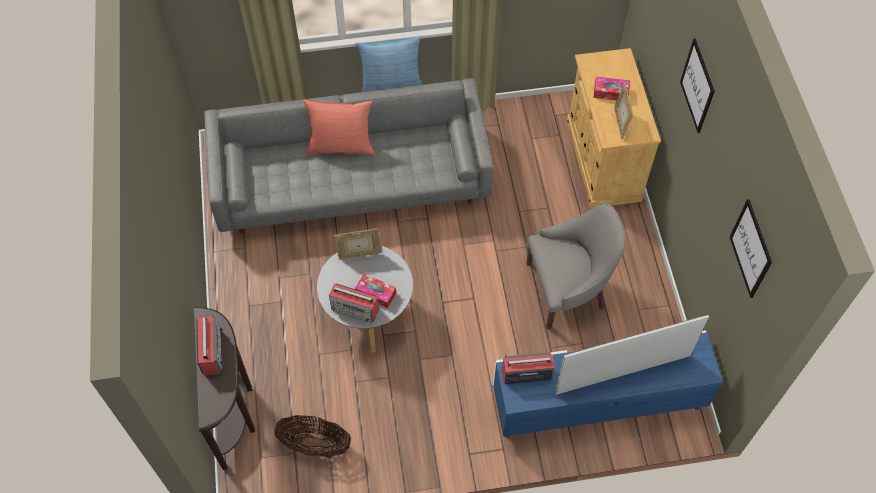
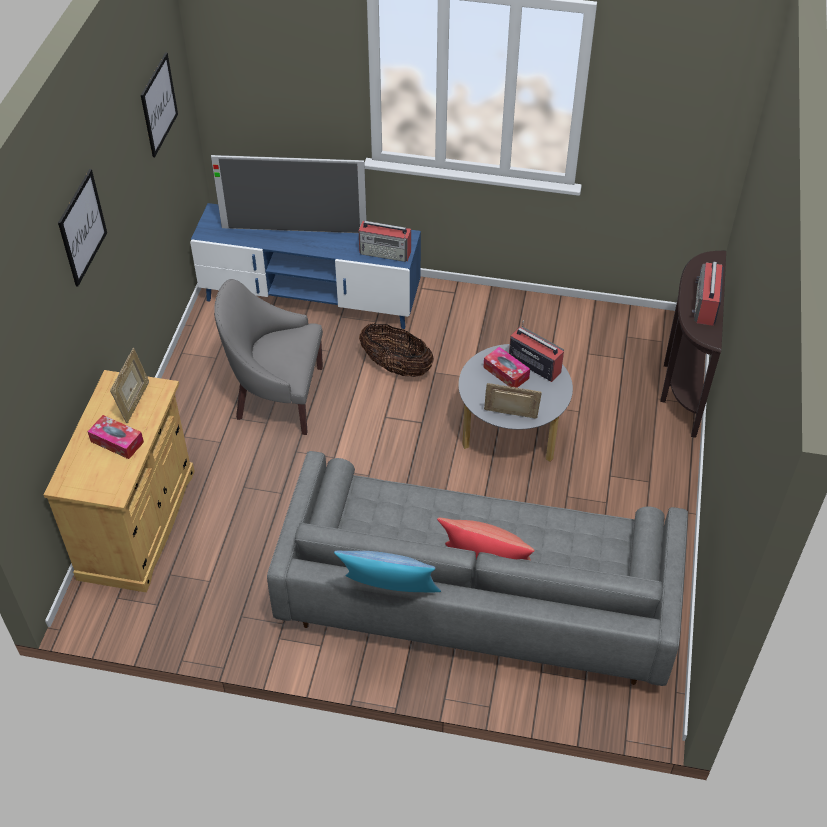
camera: 160 degrees left, 10 degrees down
basket [274,415,351,457] -> basket moved to [359,324,434,377]

